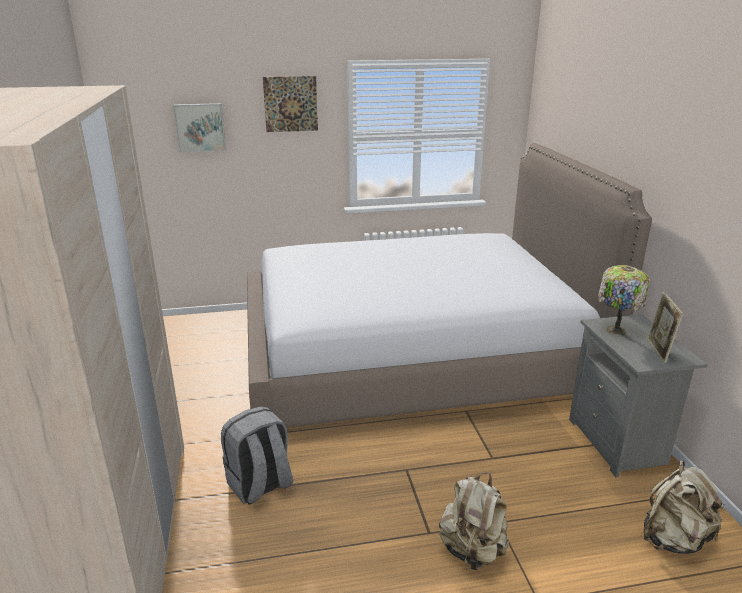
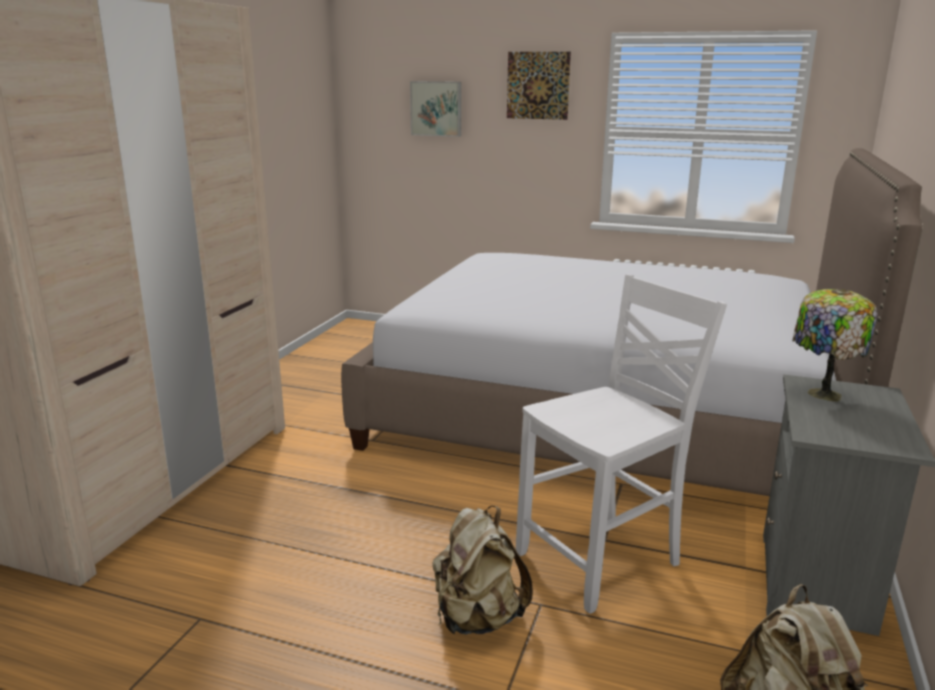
camera: 30 degrees right, 5 degrees down
grey backpack [221,406,293,505] -> none
picture frame [647,292,683,363] -> none
none -> white chair [516,274,727,614]

